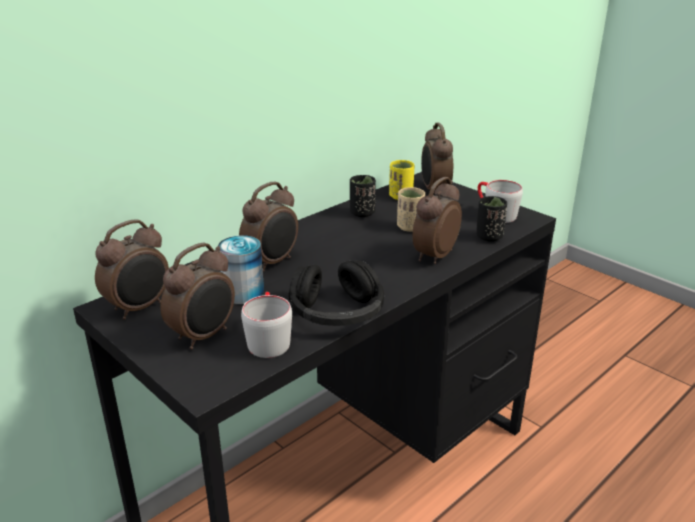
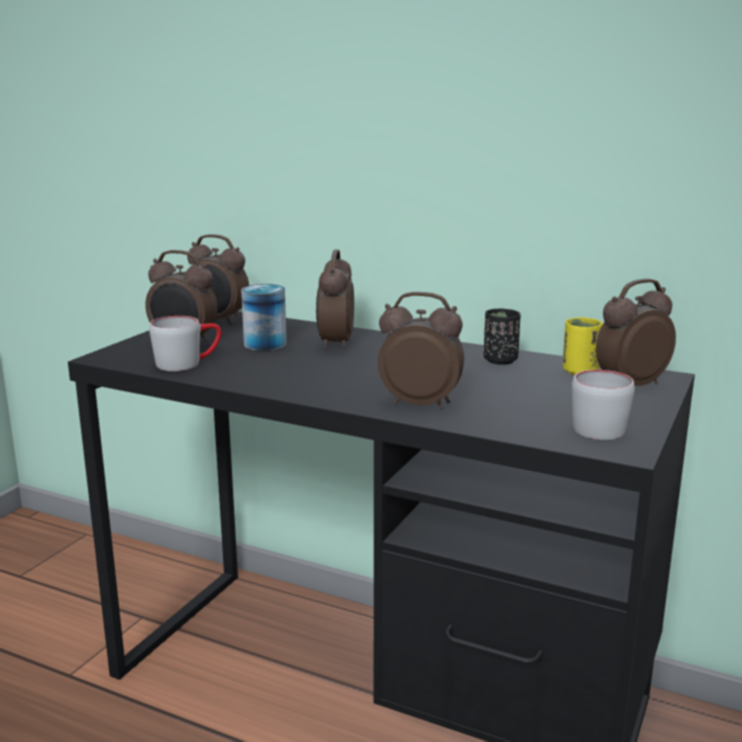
camera: 70 degrees right, 10 degrees down
alarm clock [239,182,298,272] -> alarm clock turned 75 degrees clockwise [316,249,354,350]
black headphones [289,260,384,326] -> none
beige cup [397,187,425,232] -> none
black cup [476,196,507,242] -> none

